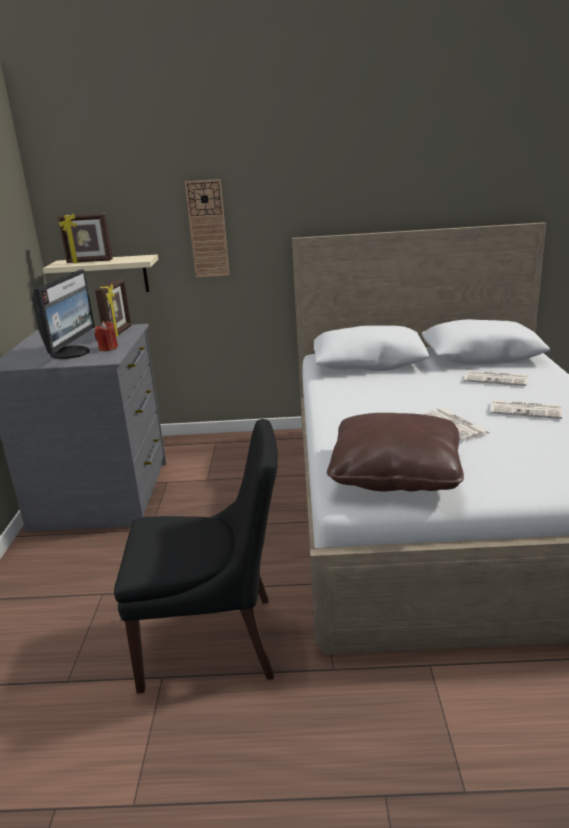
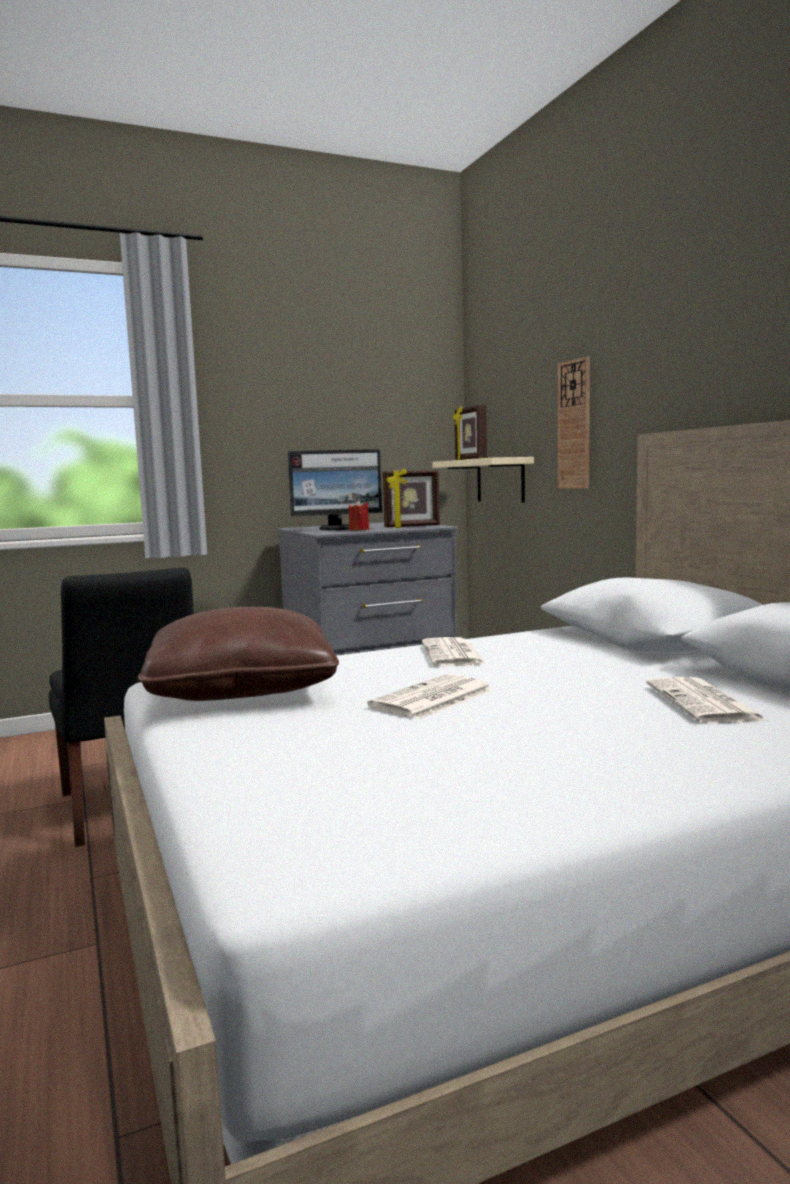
camera: 65 degrees right, 15 degrees down
newspaper [491,400,562,419] -> newspaper moved to [422,637,486,666]

